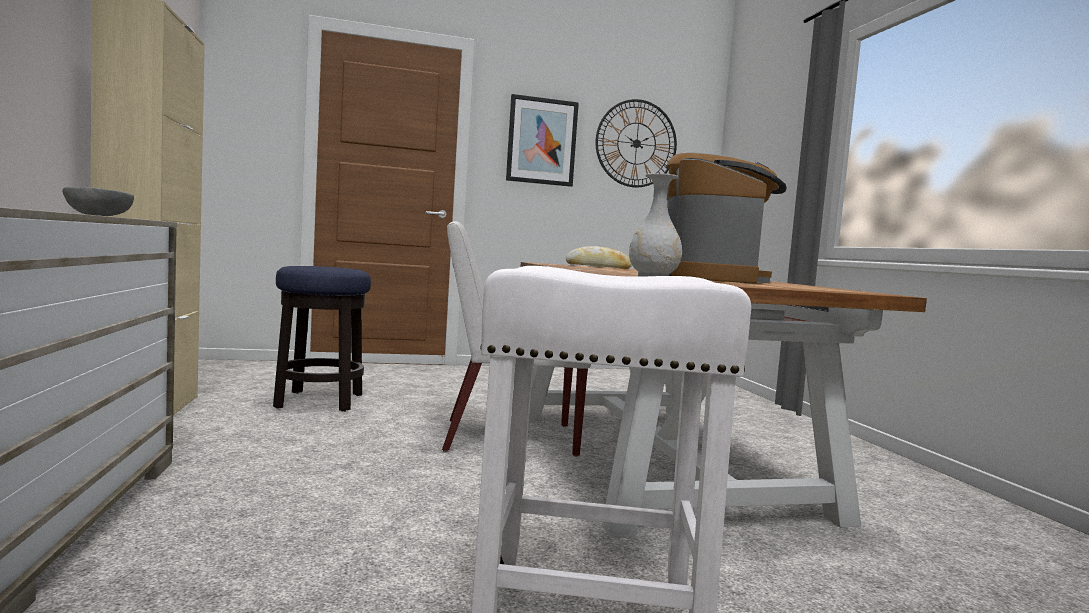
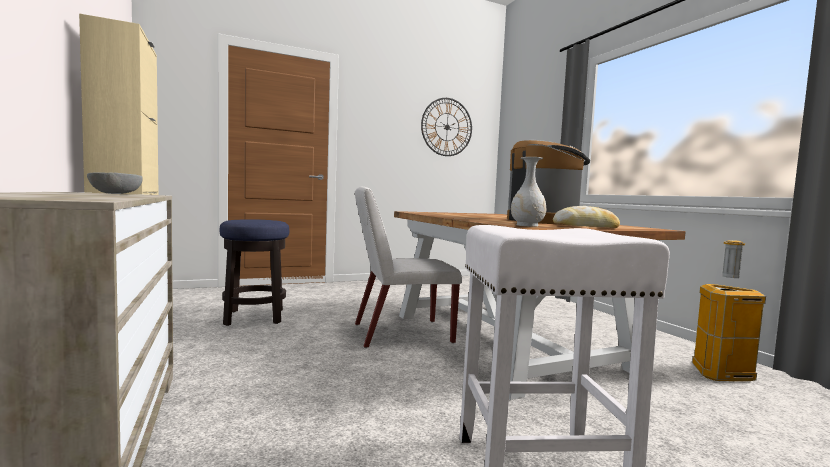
camera: 10 degrees left, 0 degrees up
picture [506,94,579,187] -> none
bread [566,246,632,269] -> bread moved to [553,206,620,228]
none -> trash can [692,240,766,381]

